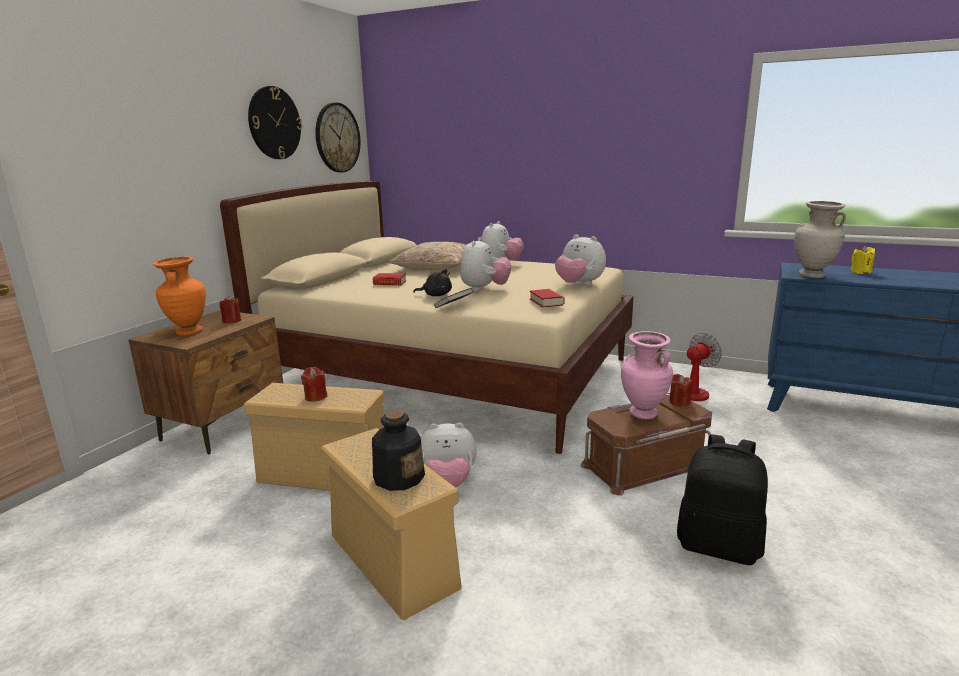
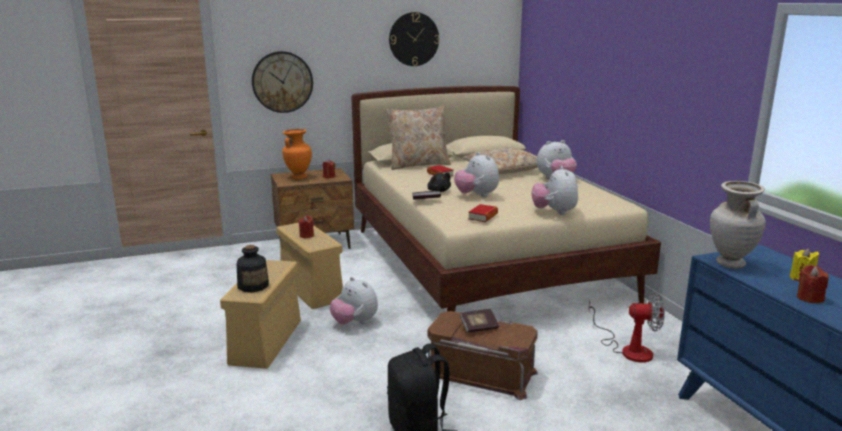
camera: 45 degrees right, 0 degrees up
wall clock [315,102,360,172] -> wall clock moved to [252,51,313,113]
plush toy [460,237,511,291] -> plush toy turned 90 degrees clockwise [454,152,499,197]
pink vase [621,331,673,419] -> book [460,309,499,333]
red candle [669,374,693,406] -> red candle moved to [797,265,829,303]
none -> beige pillow [386,106,451,170]

